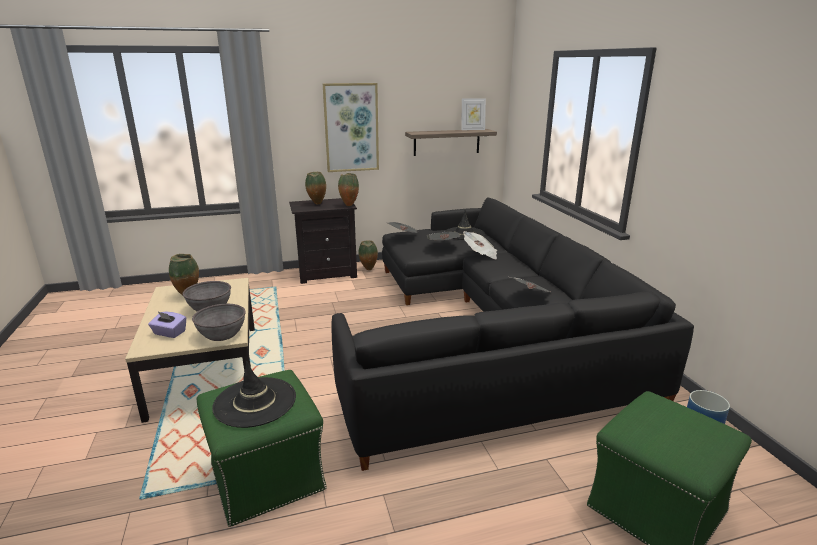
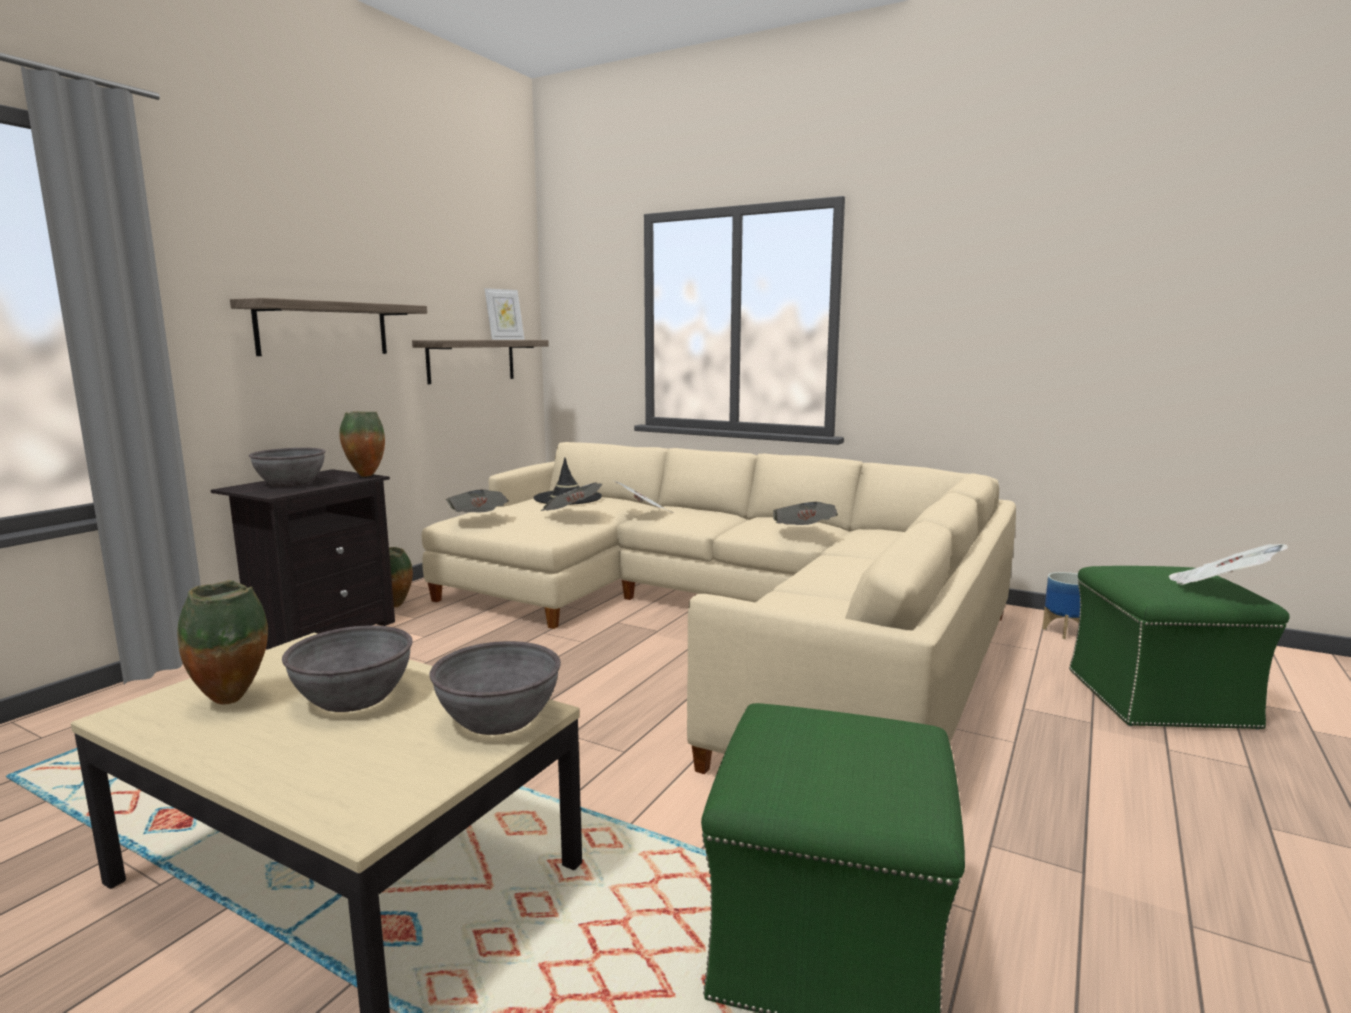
camera: 45 degrees left, 10 degrees down
purple tissue box [148,312,186,338] -> none
black hat [212,361,296,428] -> none
vase [305,172,326,204] -> grey bowl [249,448,326,487]
picture [323,83,379,172] -> shelf [230,298,427,356]
black sofa [331,197,694,471] -> beige sofa [422,442,1016,774]
none -> newspaper [1169,544,1288,585]

